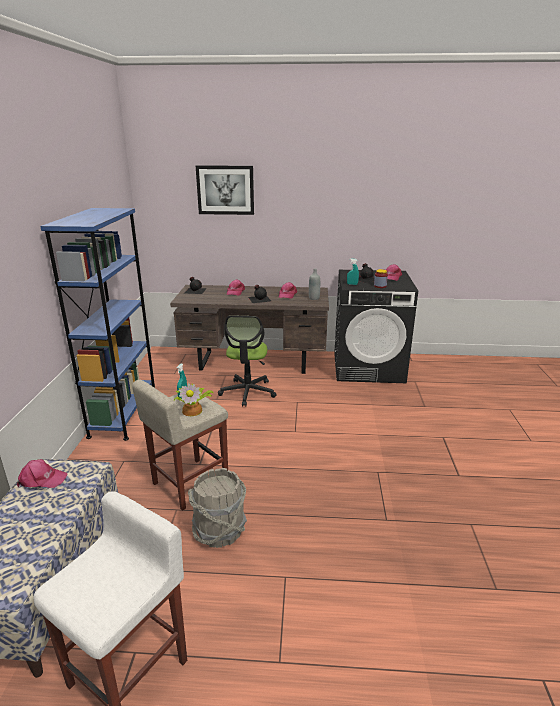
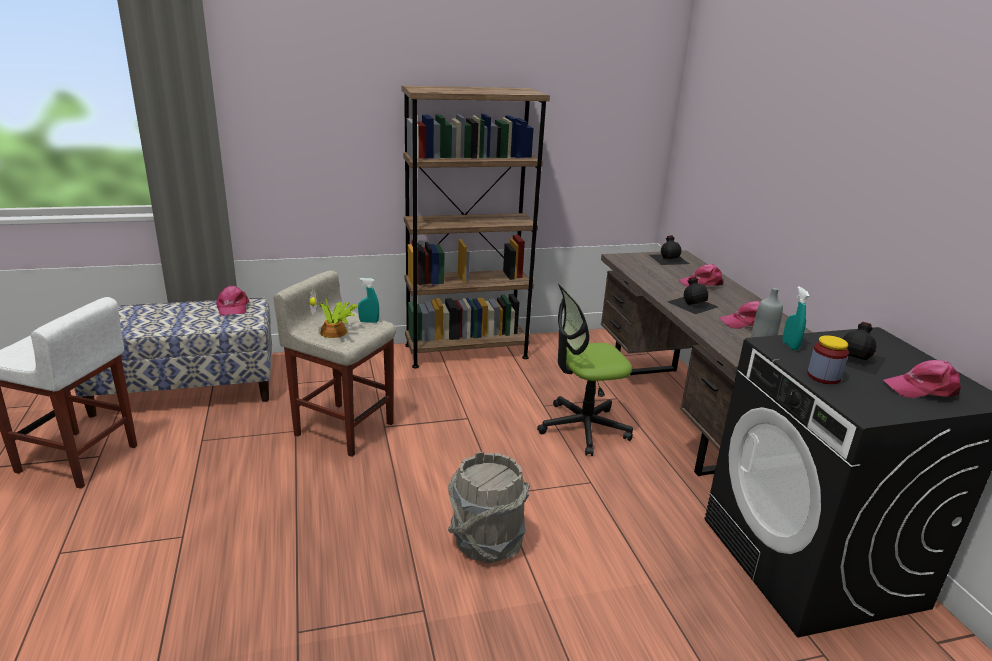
camera: 70 degrees right, 0 degrees up
blue bookcase [40,208,155,441] -> brown bookcase [402,86,550,368]
grey bucket [188,468,247,548] -> grey bucket moved to [448,452,530,563]
picture [196,165,254,215] -> none

